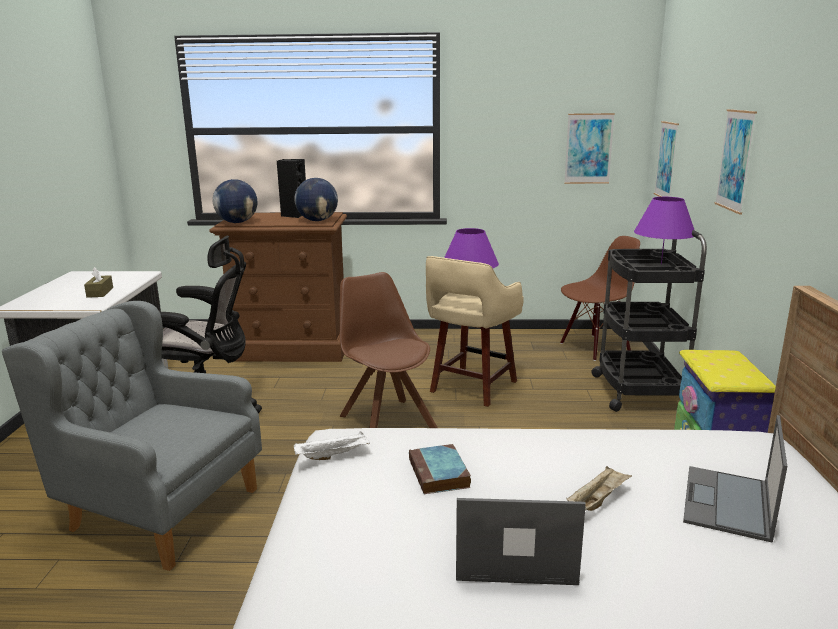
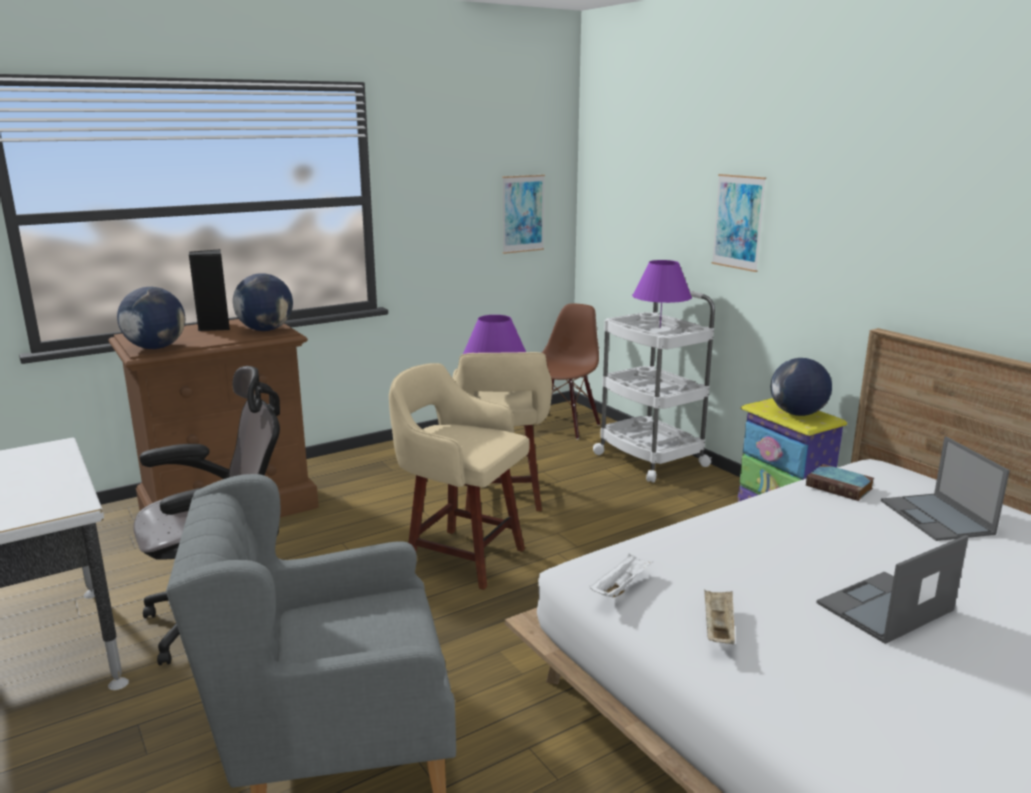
camera: 35 degrees left, 0 degrees up
brown tissue box [84,267,113,298] -> none
brown chair [339,272,438,428] -> beige stool [389,363,530,590]
book [409,444,471,494] -> book moved to [806,464,874,501]
beige tray [567,466,632,511] -> beige tray moved to [704,590,735,644]
black cart [591,230,707,412] -> white cart [593,291,715,483]
picture [654,121,679,197] -> none
none -> globe [771,358,832,416]

